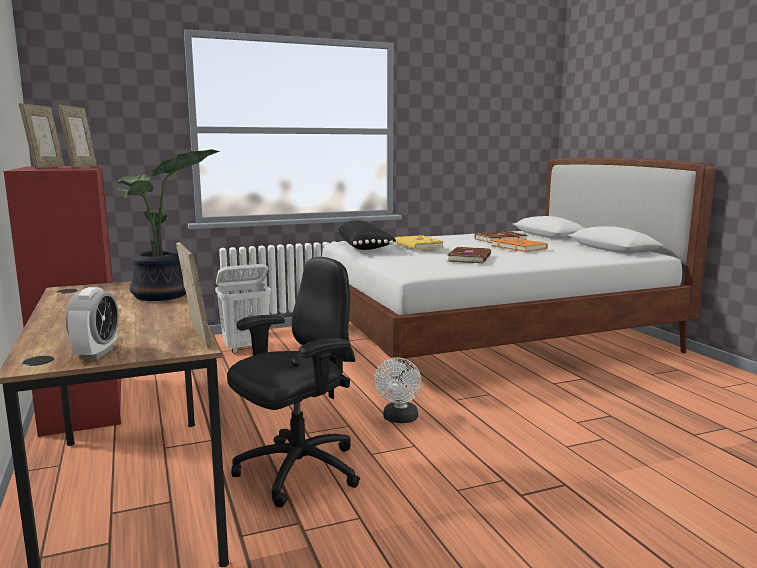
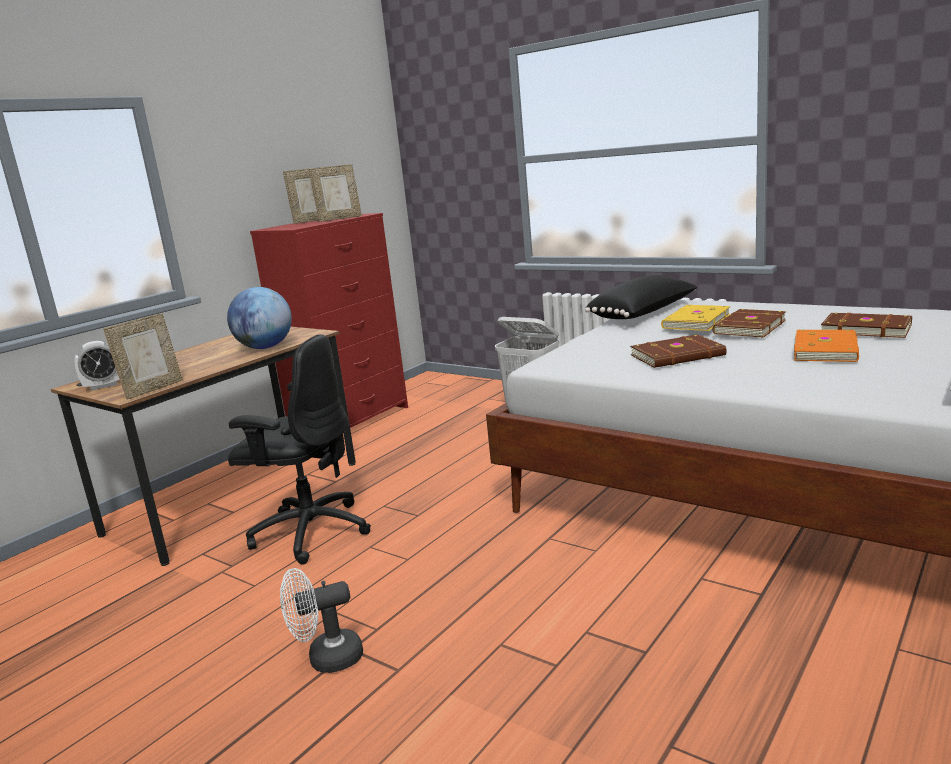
camera: 60 degrees right, 5 degrees up
potted plant [116,149,219,301] -> globe [227,287,292,349]
white fan [374,357,422,423] -> white fan moved to [280,568,363,673]
none -> brown book [713,309,786,338]

